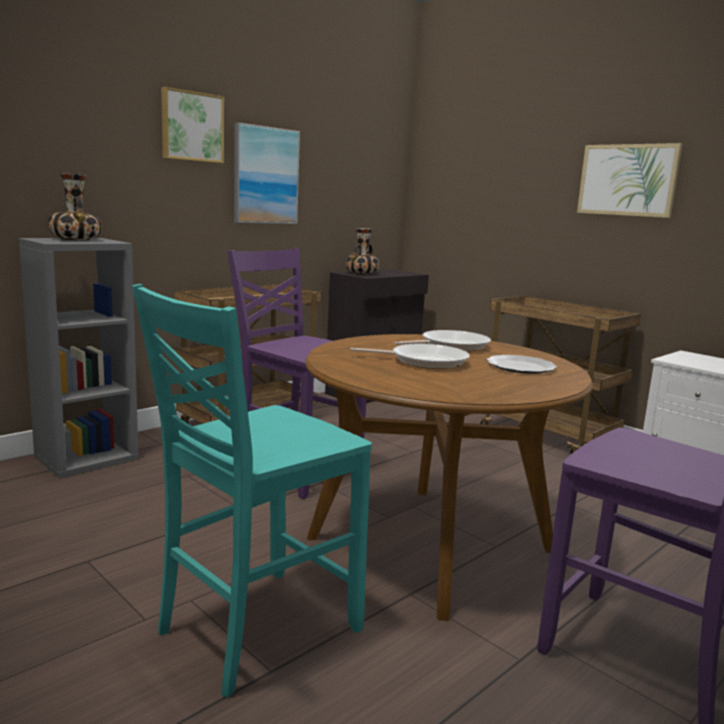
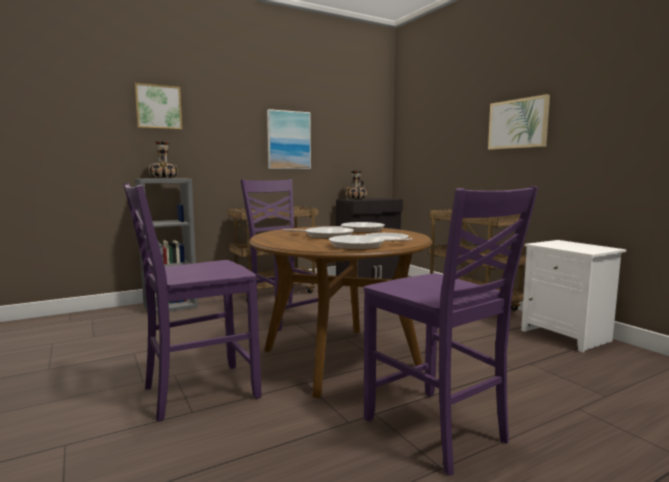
camera: 15 degrees right, 5 degrees down
turquoise chair [132,284,372,698] -> purple chair [124,183,261,422]
picture [161,87,224,163] -> picture moved to [135,83,182,130]
none -> frying pan [329,235,413,250]

